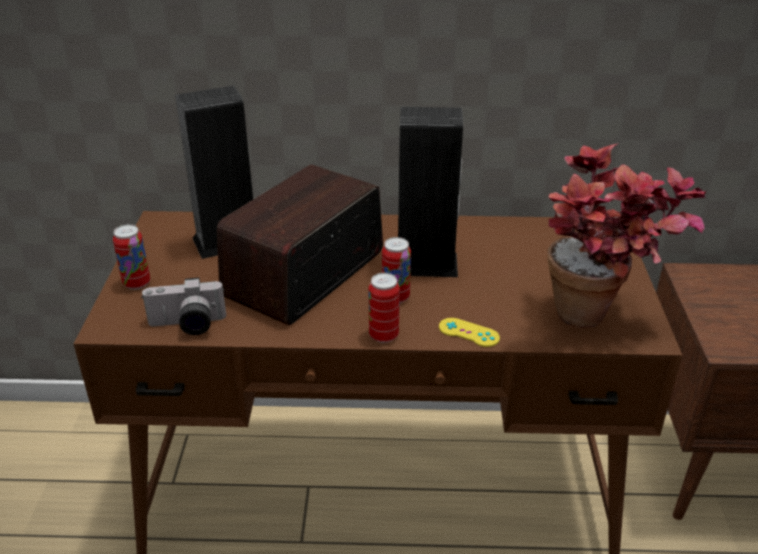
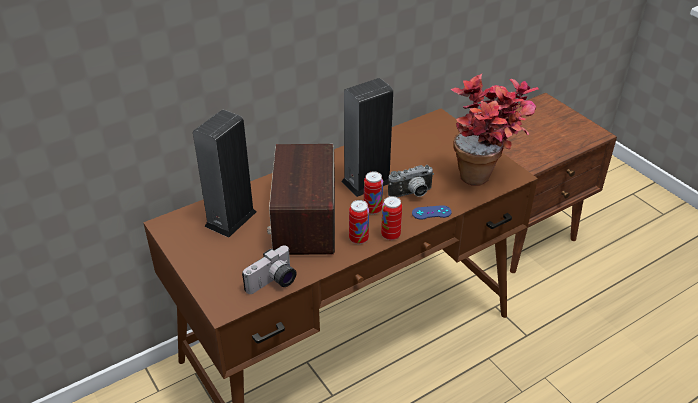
camera: 35 degrees left, 5 degrees up
can [113,224,150,290] -> can moved to [349,200,369,244]
yellow game controller [439,318,500,347] -> blue game controller [412,205,452,220]
none -> camera [388,165,434,197]

